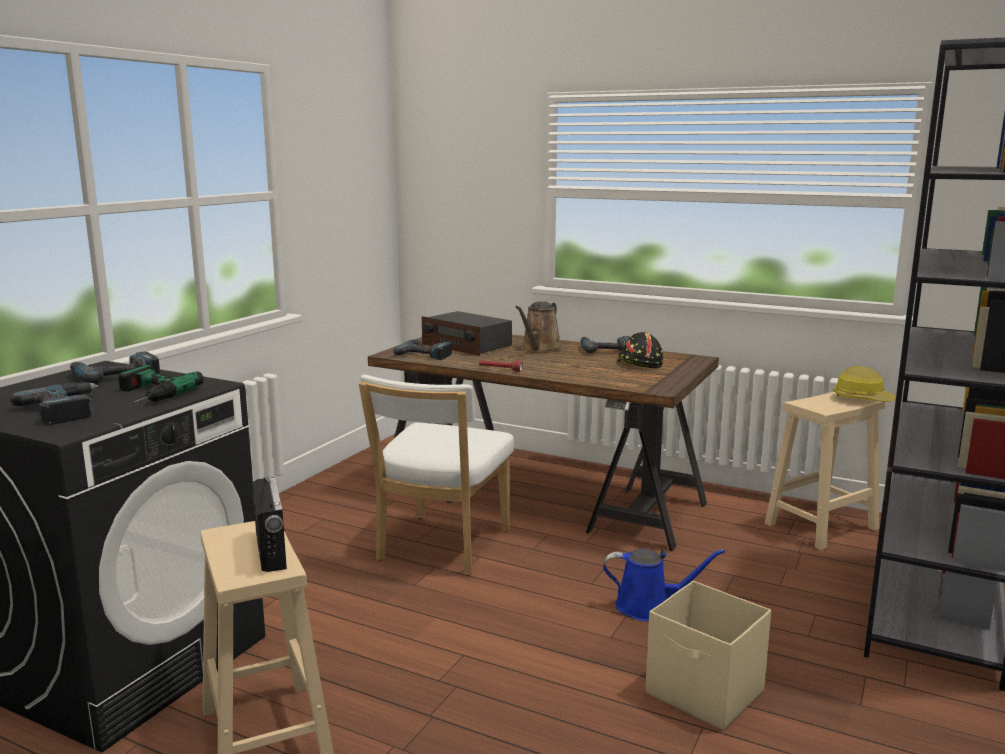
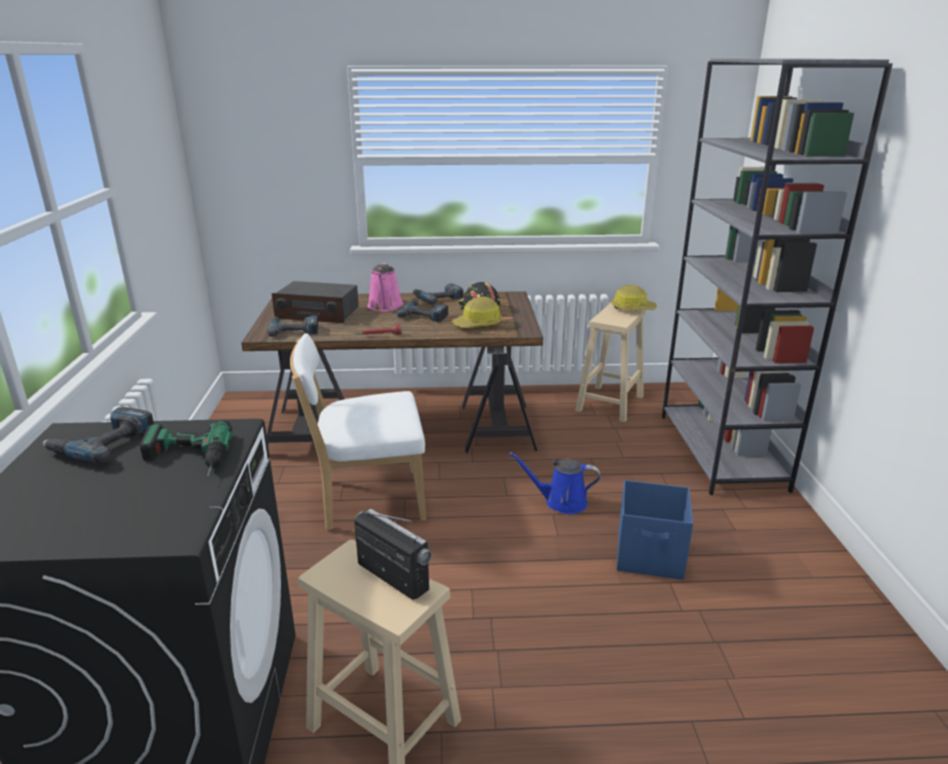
camera: 30 degrees left, 10 degrees up
power drill [10,382,99,425] -> power drill moved to [397,300,449,322]
white chair [359,375,514,576] -> white chair turned 90 degrees clockwise [290,333,426,530]
brown watering can [516,301,562,353] -> pink watering can [368,263,404,311]
blue watering can [603,549,725,621] -> blue watering can turned 150 degrees counterclockwise [509,452,600,514]
beige storage box [646,581,771,730] -> blue storage box [617,480,693,580]
none -> hard hat [452,296,502,328]

